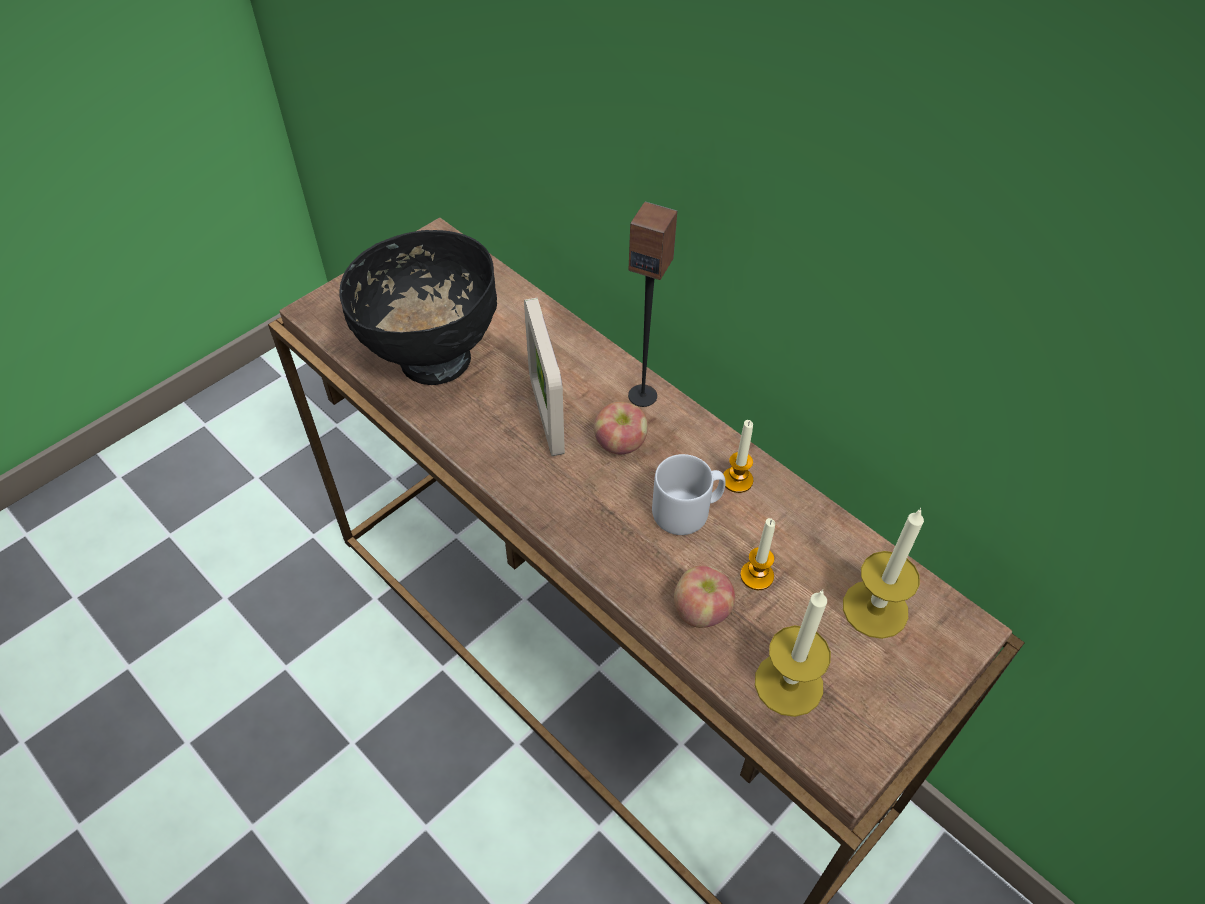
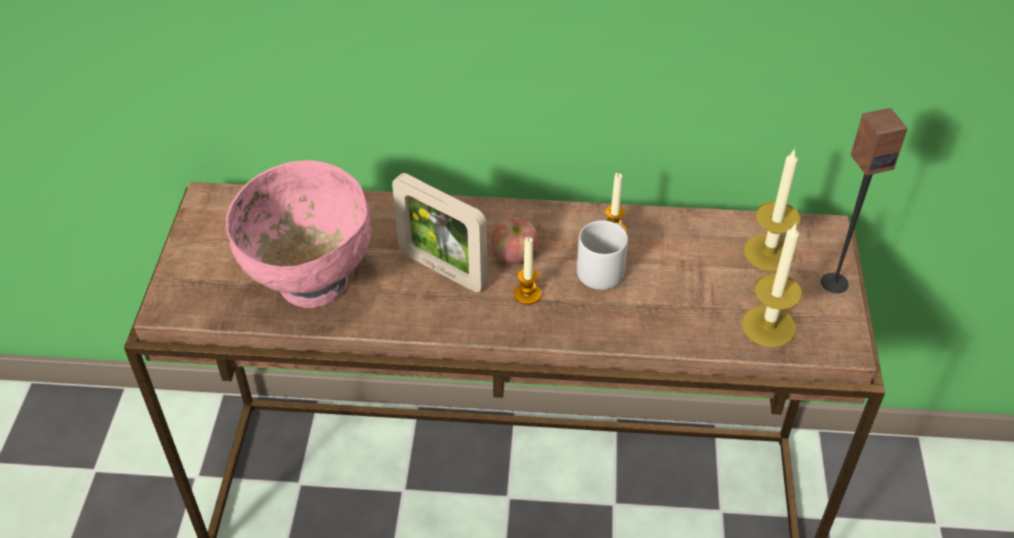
camera: 40 degrees left, 5 degrees down
black bowl [339,230,497,385] -> pink bowl [226,160,372,308]
speaker [628,201,678,407] -> speaker moved to [821,108,907,293]
apple [674,565,735,628] -> none
candle [740,518,775,590] -> candle moved to [514,237,541,305]

